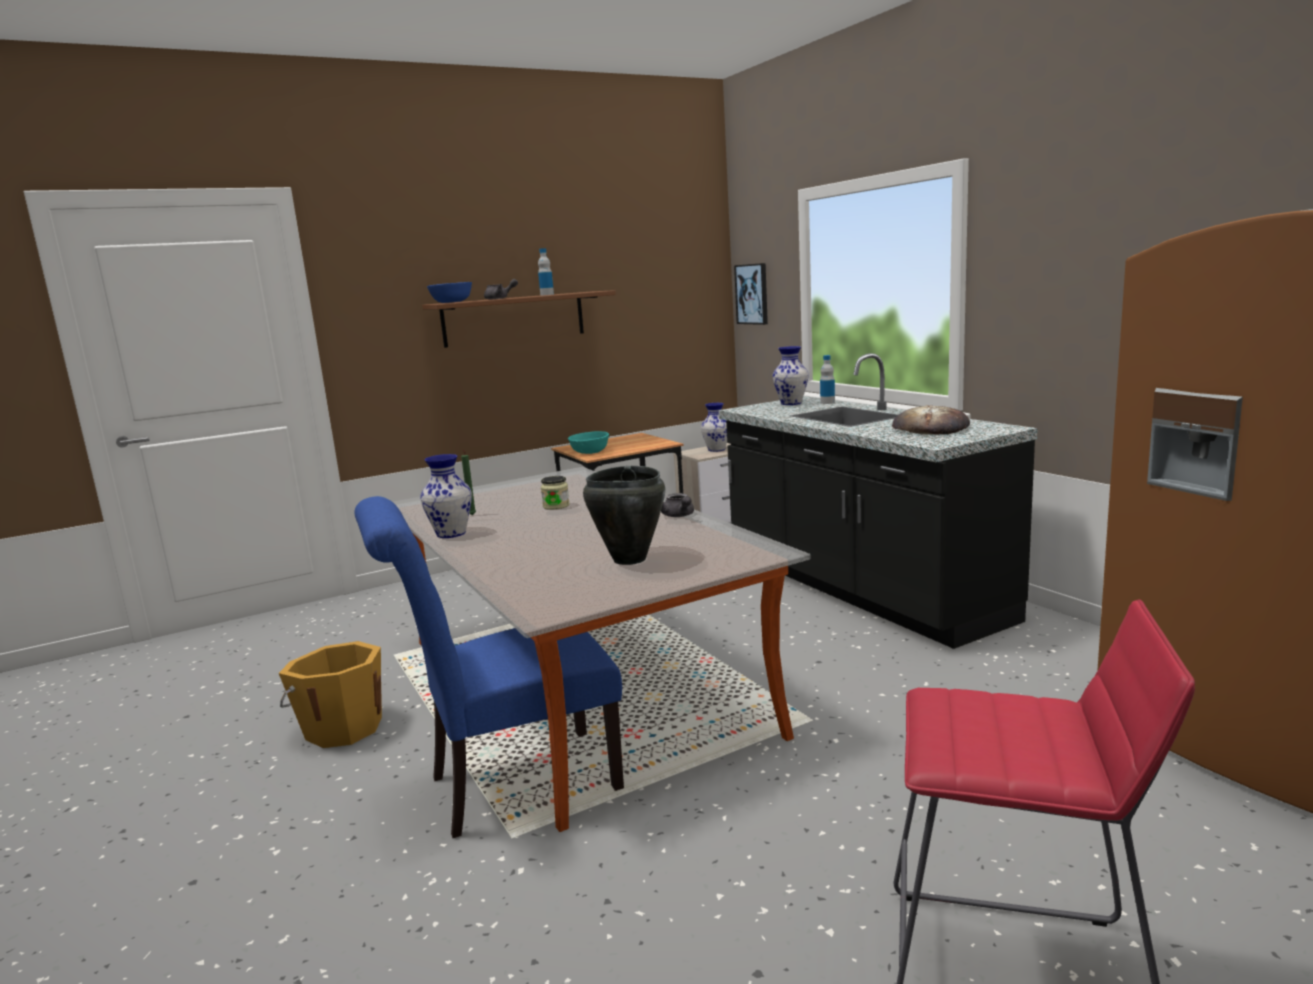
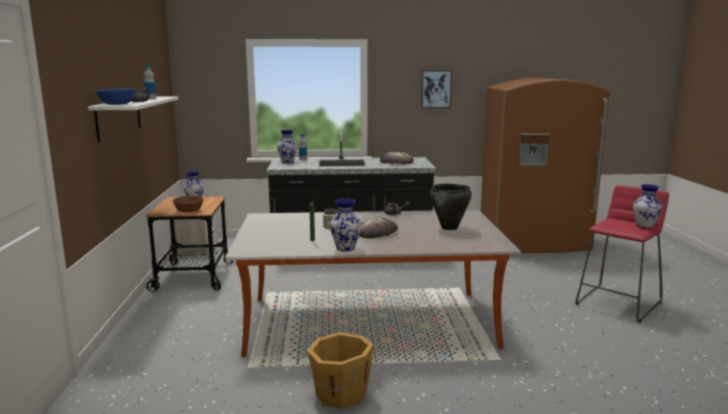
camera: 65 degrees left, 0 degrees up
blue chair [354,496,624,838] -> none
brown shelf [422,290,616,348] -> white shelf [88,96,178,142]
turquoise bowl [568,431,609,454] -> brown bowl [173,196,204,212]
picture [734,263,768,325] -> picture moved to [421,70,452,108]
none -> bread [359,217,398,238]
none -> vase [633,184,662,229]

